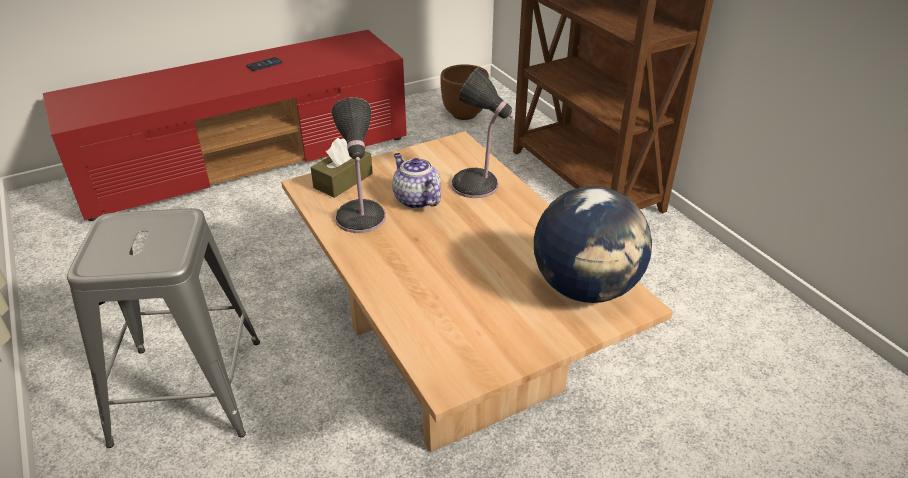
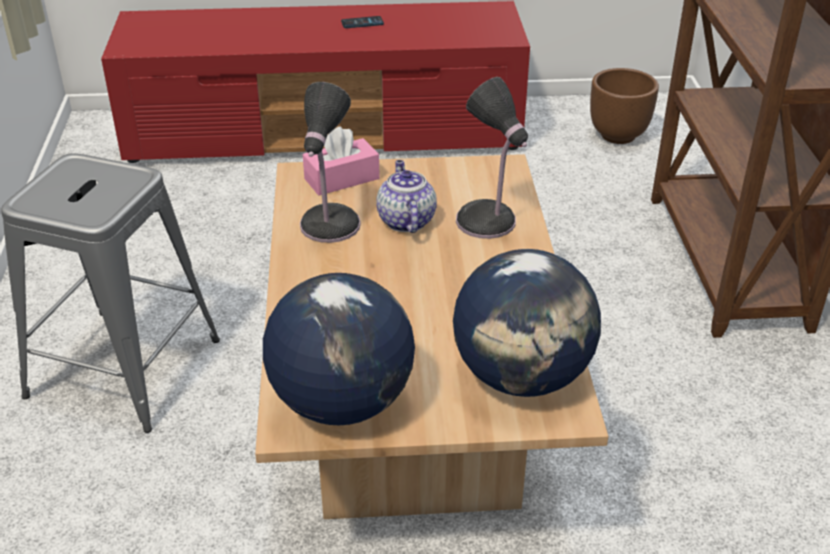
camera: 25 degrees right, 0 degrees up
brown tissue box [311,138,373,198] -> pink tissue box [303,126,380,196]
none -> globe [263,273,415,425]

